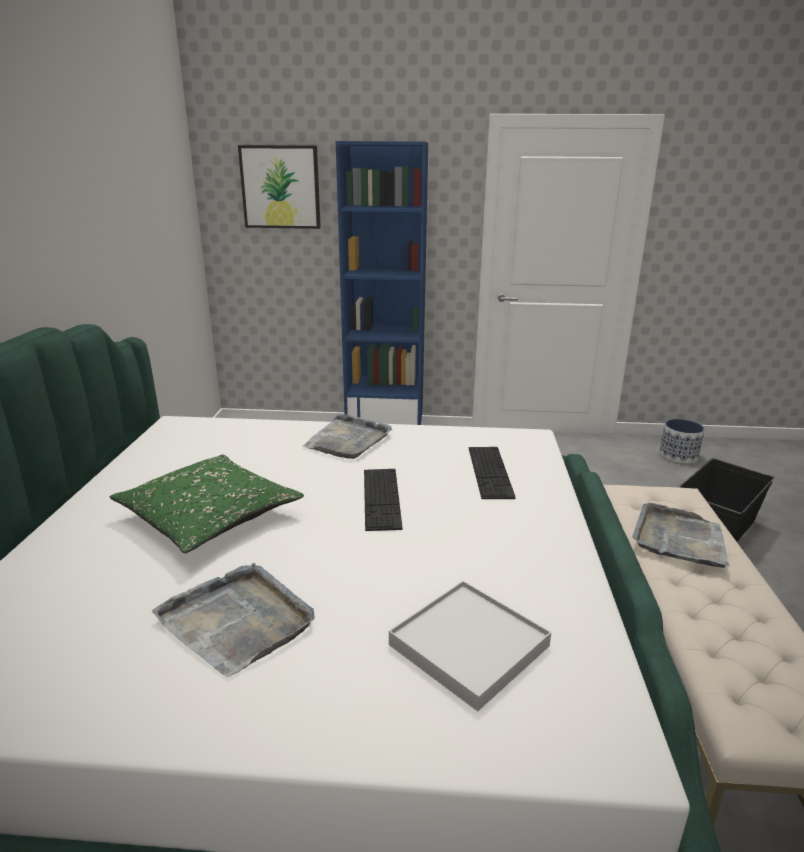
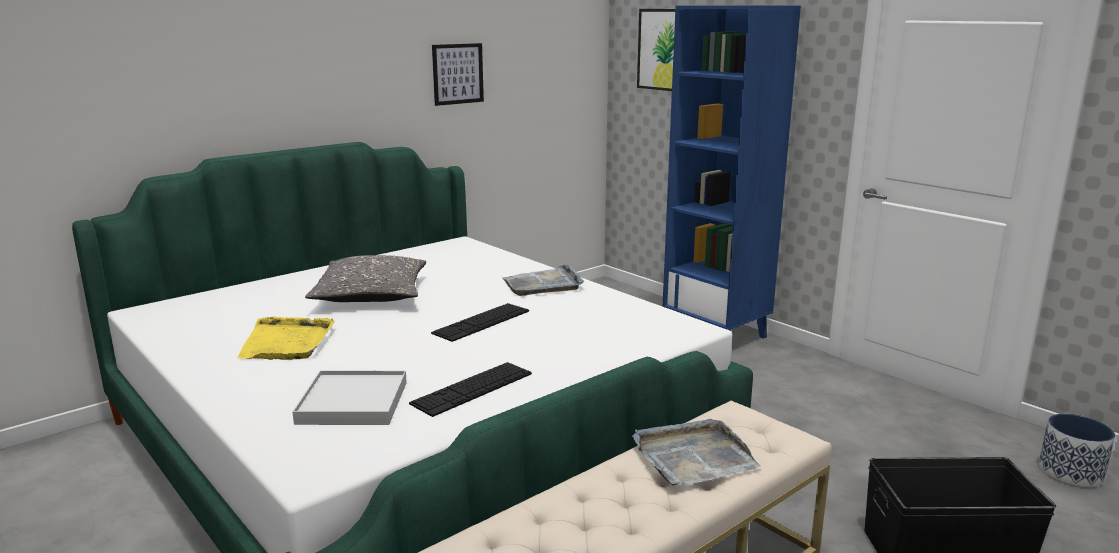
camera: 45 degrees right, 5 degrees down
green pillow [110,455,304,553] -> grey pillow [305,255,426,302]
grey tray [152,563,315,677] -> yellow tray [237,316,335,360]
keyboard [469,447,516,499] -> keyboard moved to [409,362,532,417]
none -> picture [432,43,484,106]

